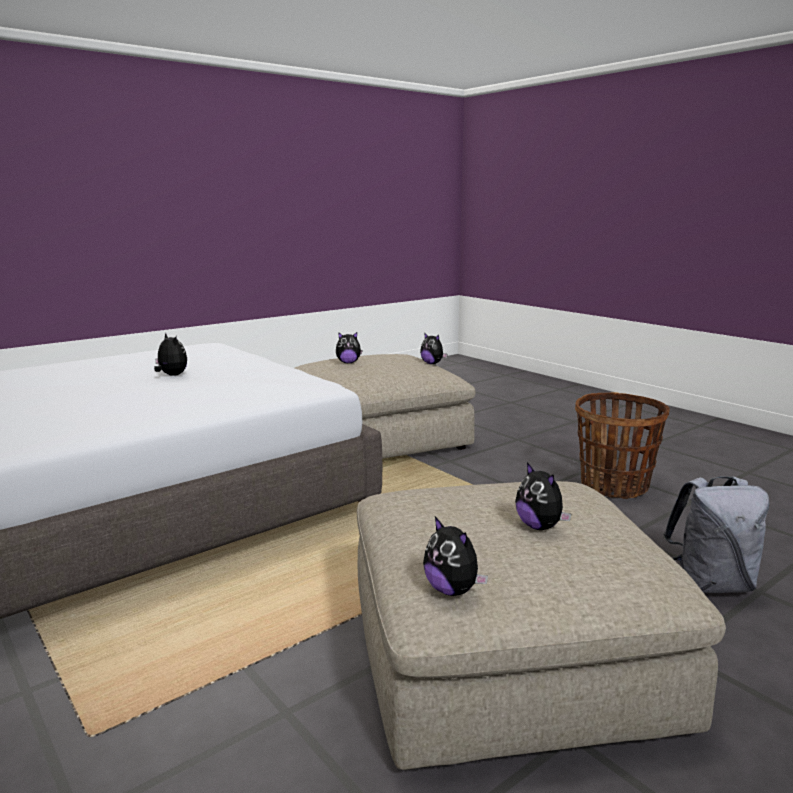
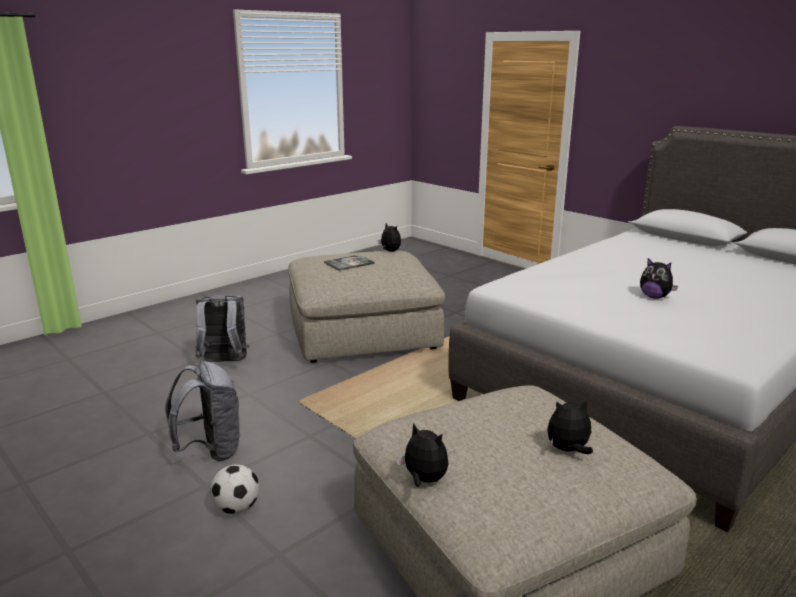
camera: 175 degrees right, 5 degrees up
plush toy [515,462,571,530] -> book [324,255,374,271]
basket [575,392,670,499] -> grey backpack [165,362,240,462]
none -> football [210,464,259,514]

